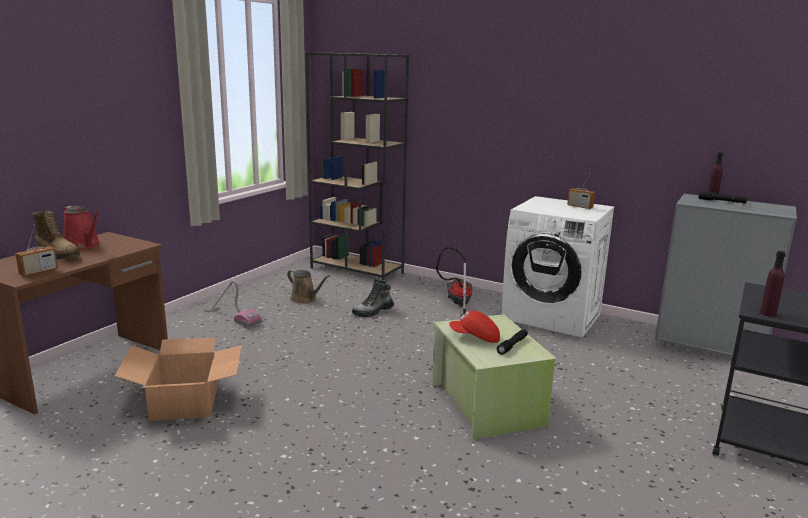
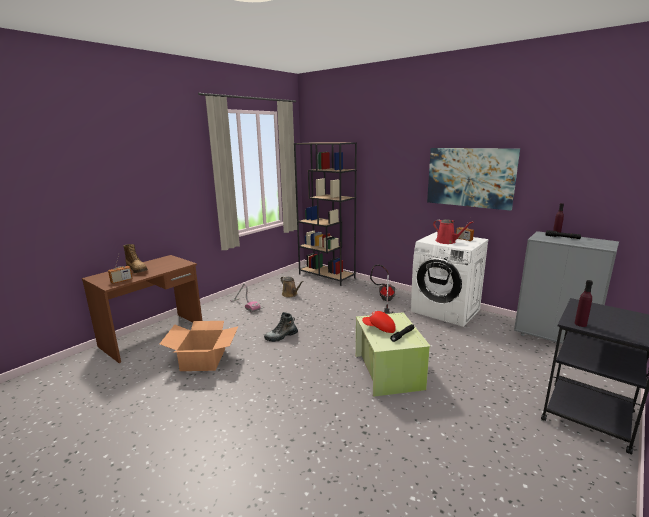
camera: 10 degrees right, 0 degrees up
red watering can [63,206,100,250] -> red watering can moved to [433,219,474,244]
boot [352,279,394,317] -> boot moved to [264,312,298,342]
none -> picture [427,148,520,211]

